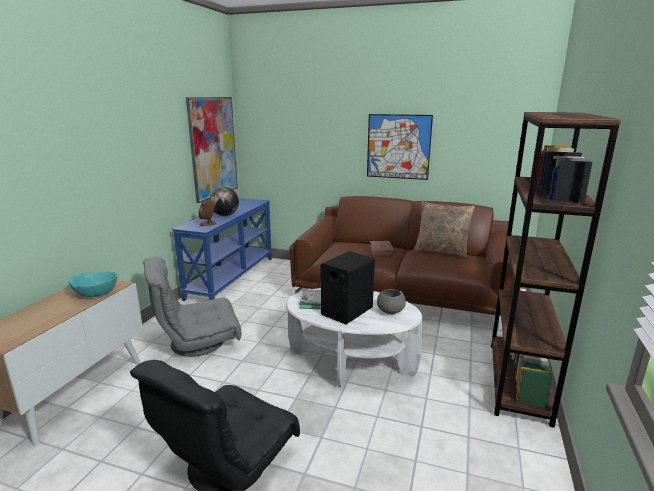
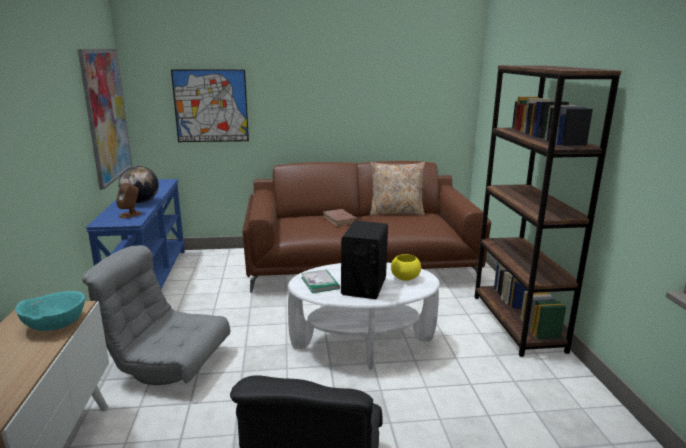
camera: 25 degrees left, 0 degrees up
grey armchair [143,257,241,357] -> grey armchair turned 60 degrees clockwise [82,245,230,385]
picture [367,114,433,180] -> picture moved to [171,69,249,142]
grey bowl [377,289,406,314] -> yellow bowl [391,254,421,281]

